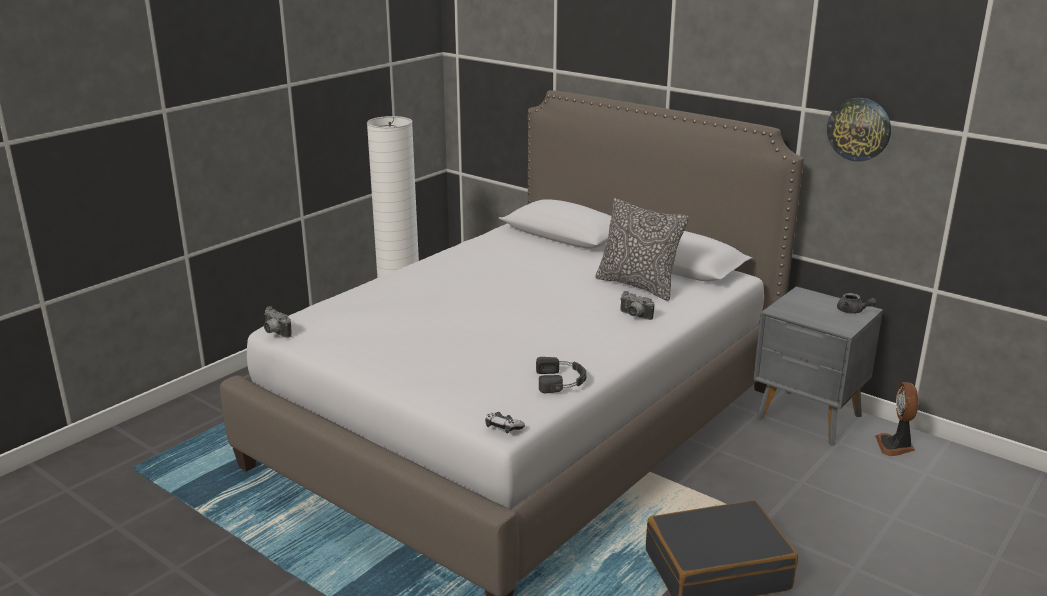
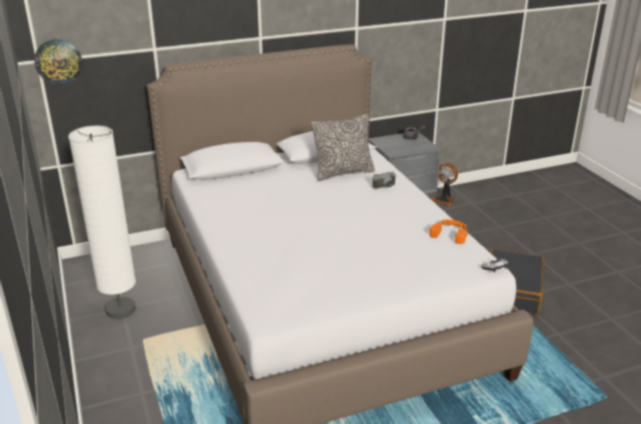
camera: 60 degrees left, 5 degrees up
camera [264,306,292,338] -> none
black headphones [536,357,587,393] -> orange headphones [429,220,468,244]
wall clock [827,98,891,162] -> wall clock moved to [34,39,83,85]

